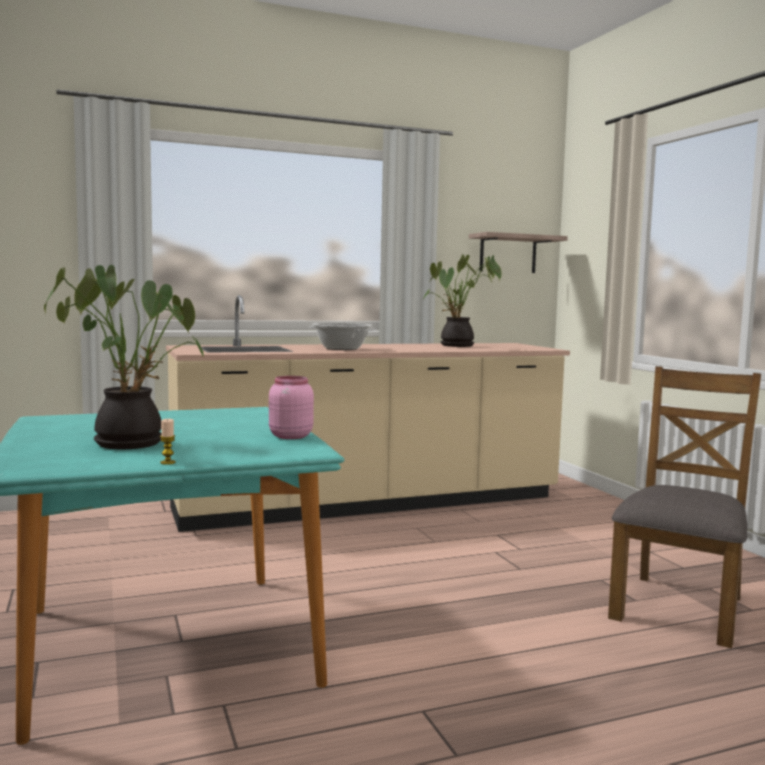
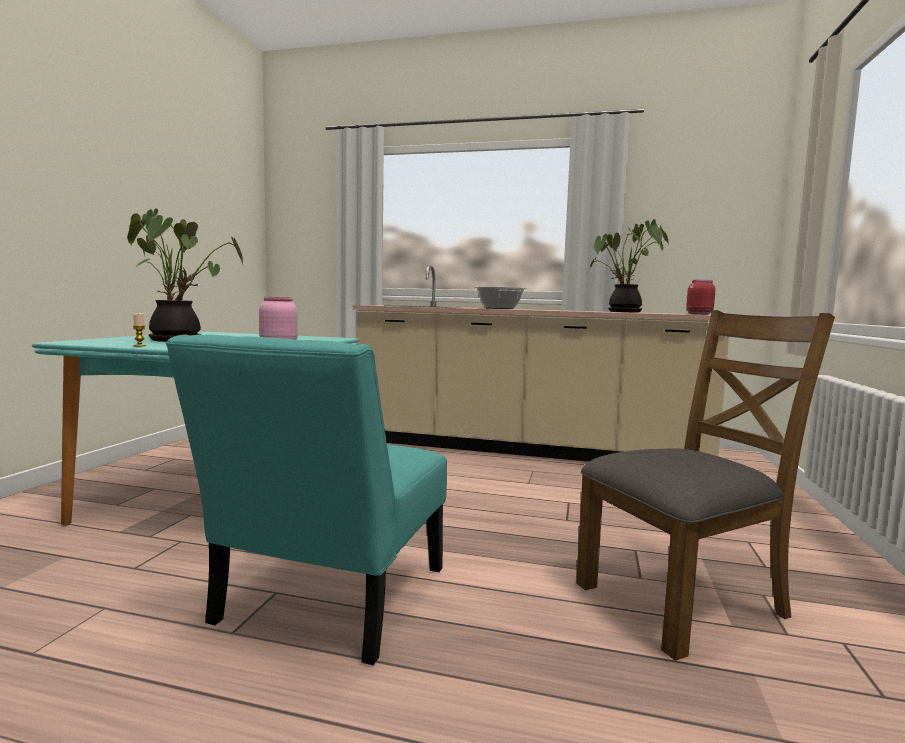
camera: 35 degrees right, 0 degrees up
shelf [469,232,568,273] -> none
none -> turquoise chair [166,335,447,665]
none -> red jar [686,280,716,315]

